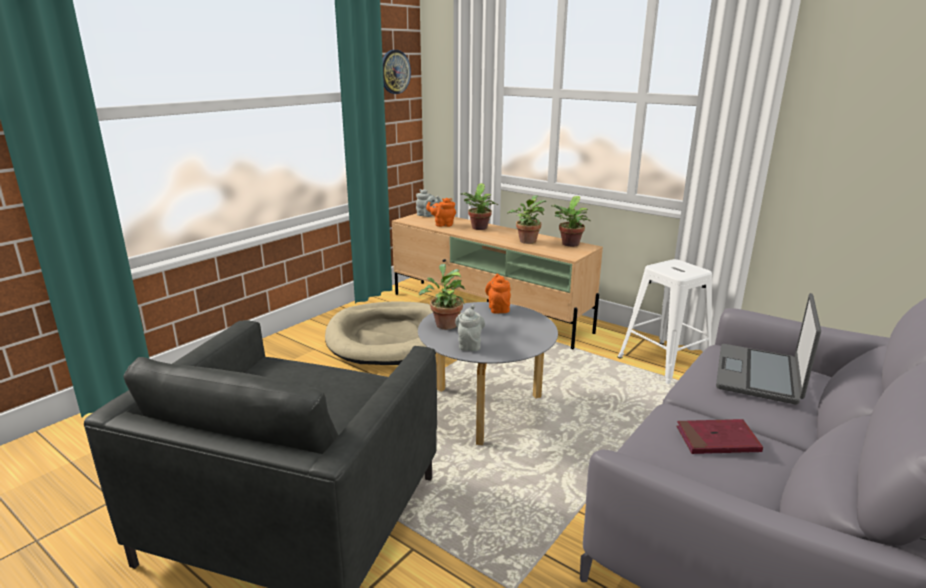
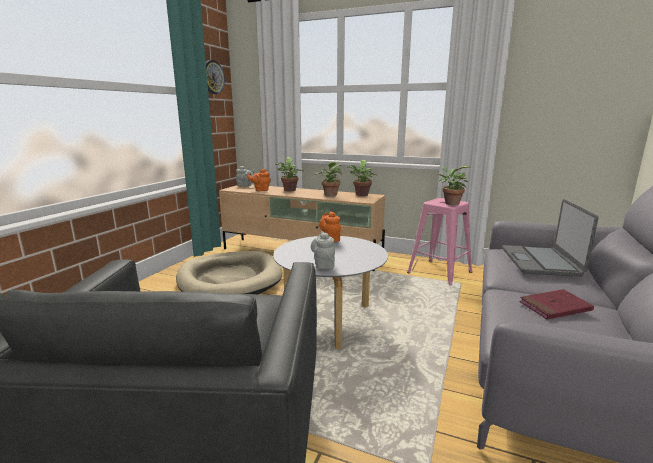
camera: 15 degrees left, 5 degrees down
potted plant [419,264,465,330] -> potted plant moved to [438,166,470,205]
white stool [618,259,712,384] -> pink stool [407,198,472,285]

